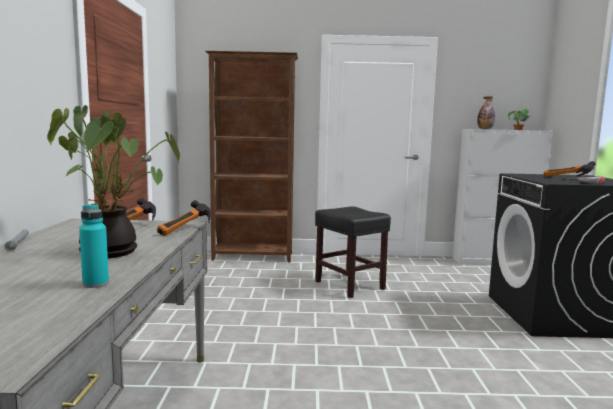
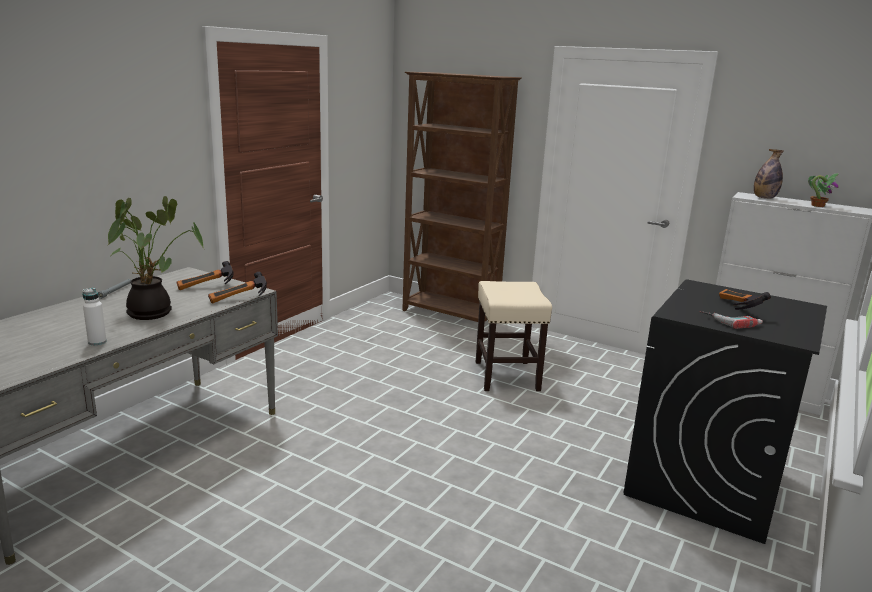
camera: 30 degrees right, 10 degrees up
turquoise bottle [79,204,109,288] -> white bottle [82,288,107,345]
black stool [315,206,391,298] -> beige stool [476,281,552,391]

